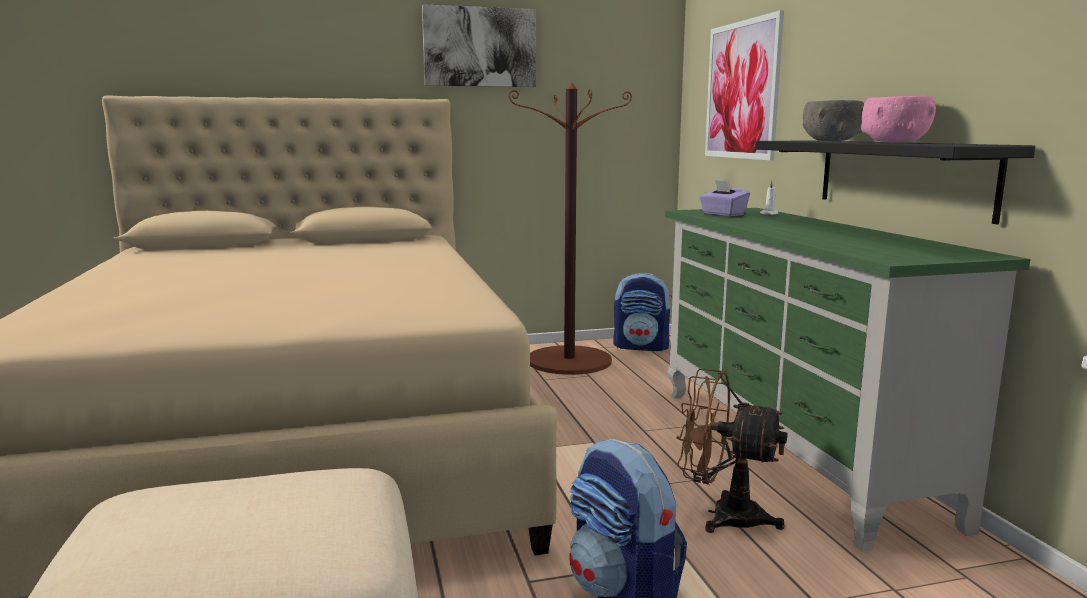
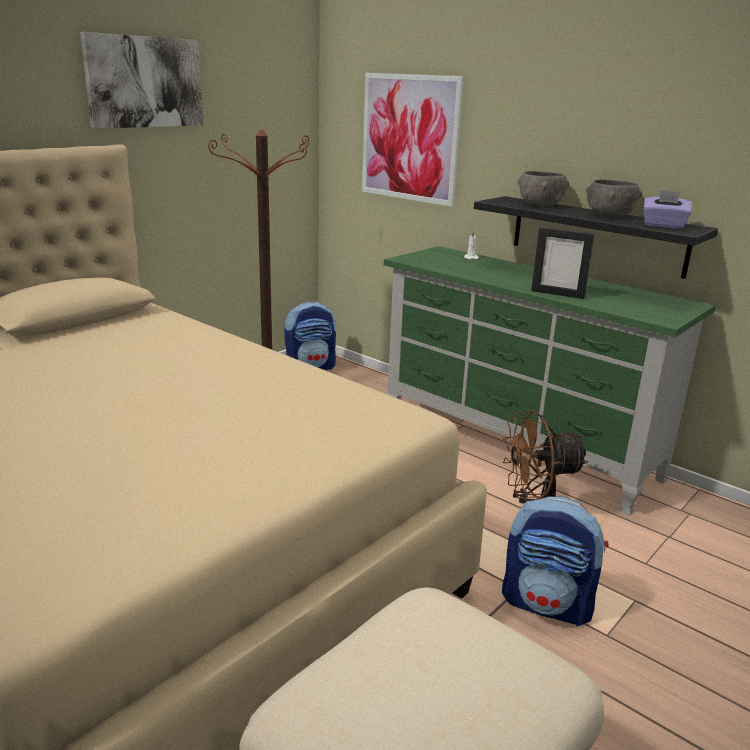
camera: 35 degrees left, 10 degrees up
purple tissue box [699,180,750,216] -> purple tissue box moved to [643,190,692,229]
pink bowl [861,96,936,143] -> grey bowl [586,179,642,217]
none -> picture frame [531,227,595,299]

